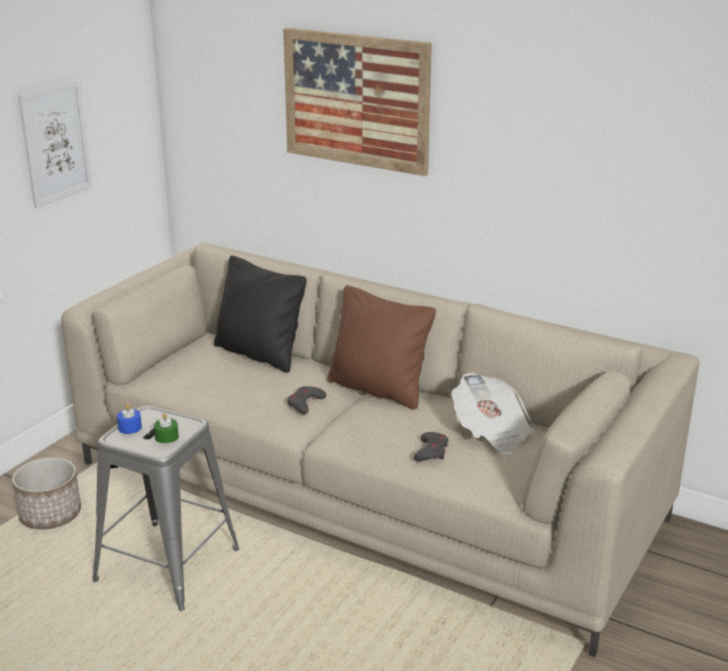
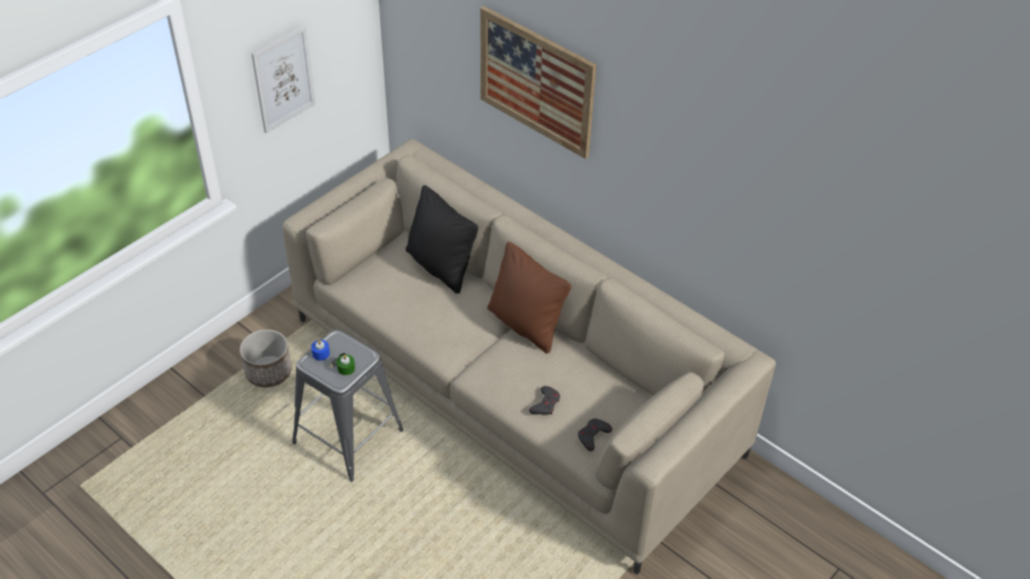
camera: 10 degrees right, 20 degrees up
grey game controller [287,386,326,414] -> grey game controller moved to [578,418,612,451]
newspaper [451,372,535,455] -> none

